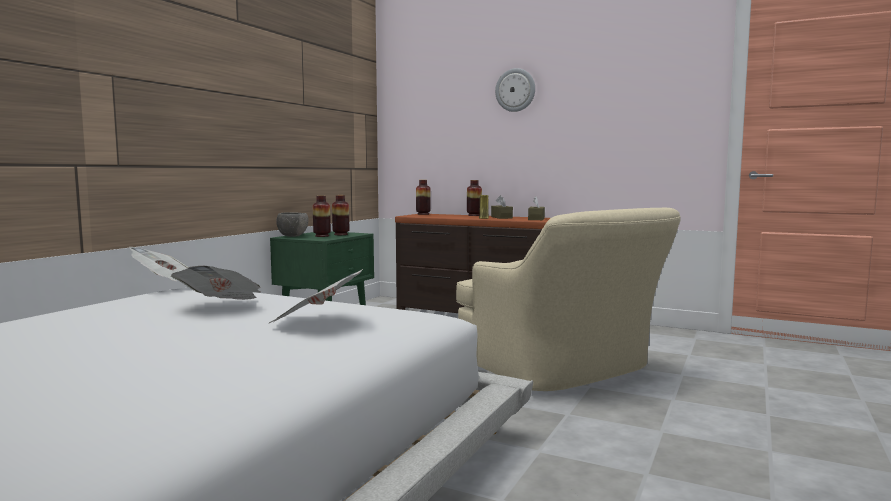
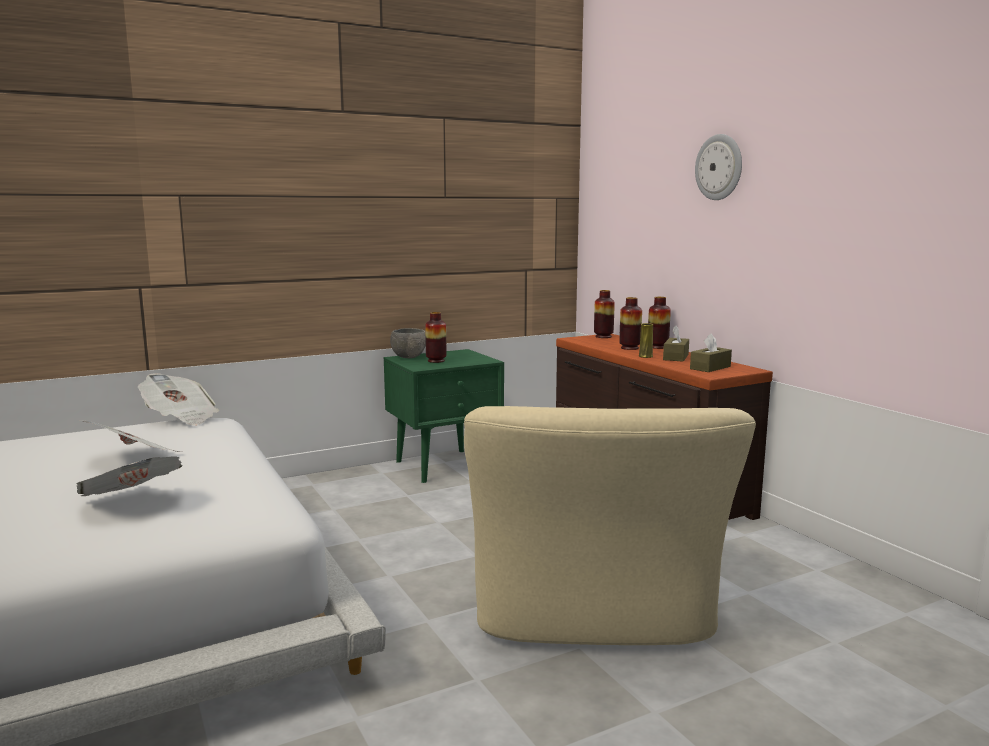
camera: 35 degrees right, 5 degrees up
vase [332,195,349,235] -> vase moved to [619,297,642,350]

